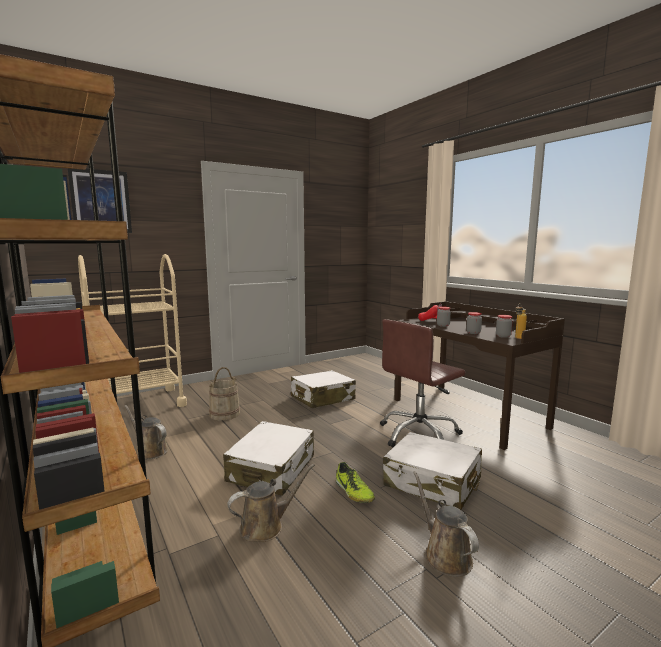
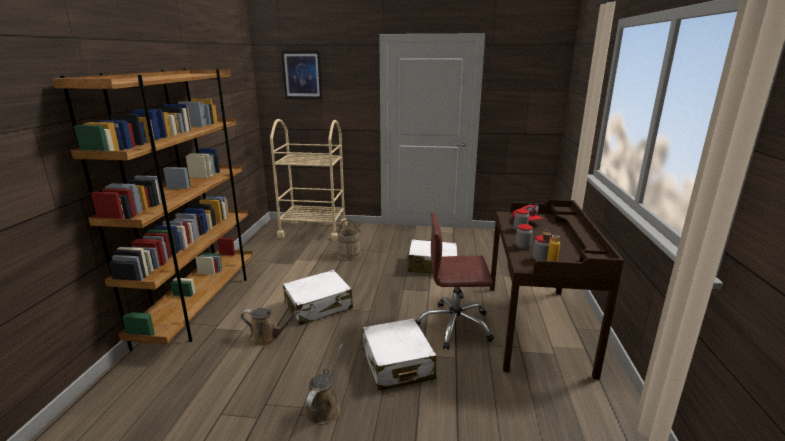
camera: 40 degrees right, 10 degrees up
brown watering can [124,405,168,460] -> none
shoe [336,462,375,503] -> none

